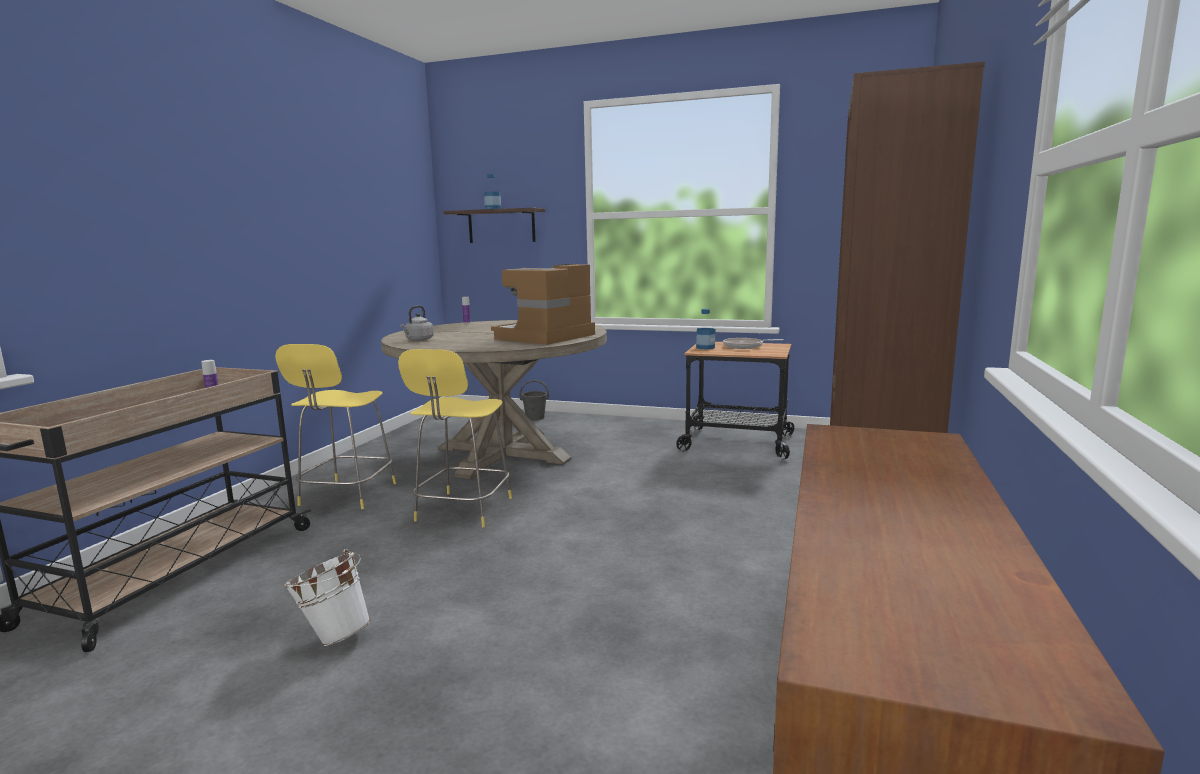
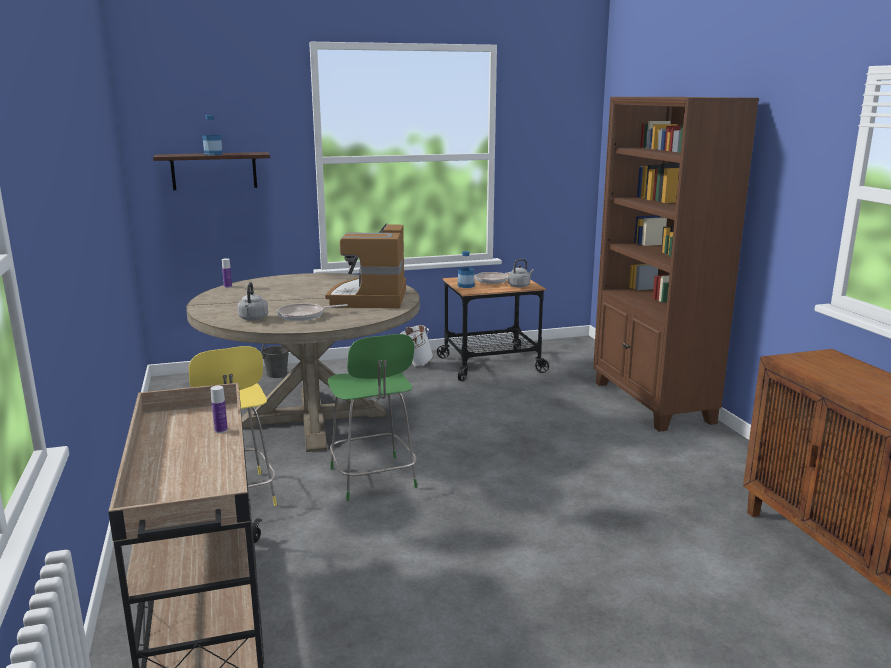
camera: 35 degrees left, 5 degrees up
white bucket [284,549,371,646] -> white bucket moved to [400,325,434,367]
yellow stool [398,349,512,527] -> green stool [328,334,417,501]
none -> frying pan [277,303,348,321]
none -> grey kettle [508,259,534,288]

